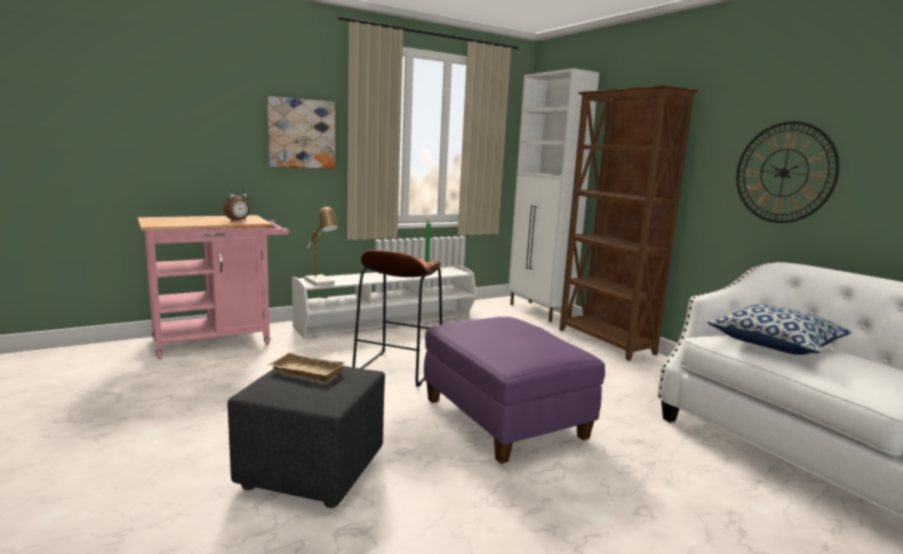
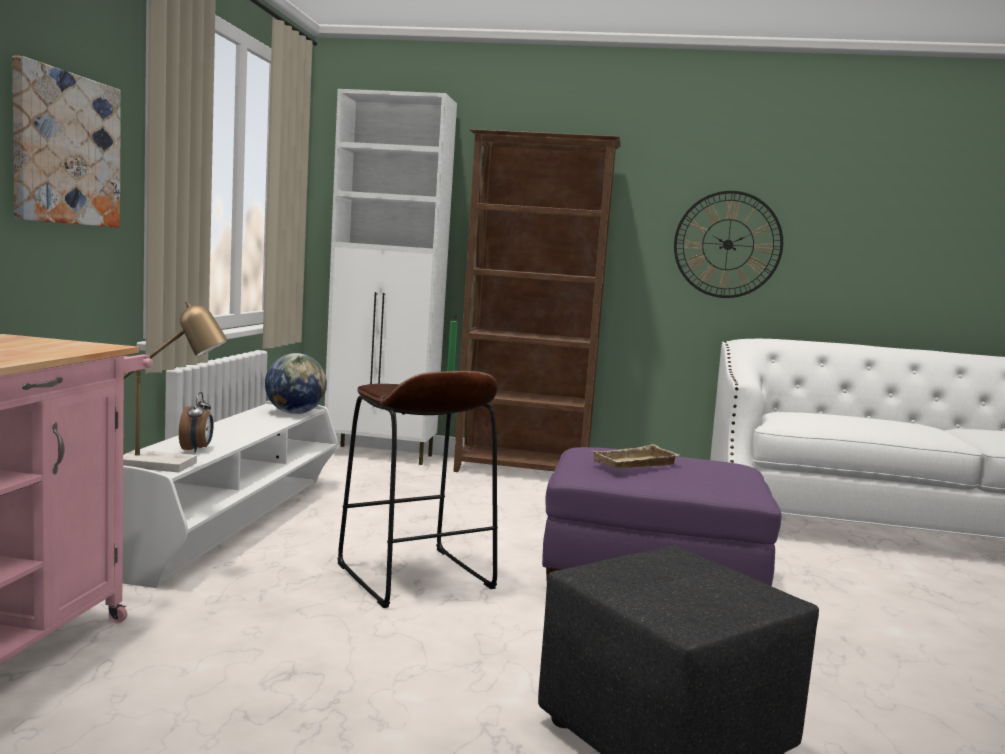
camera: 50 degrees left, 5 degrees down
alarm clock [223,187,250,221] -> alarm clock moved to [179,392,214,453]
beige tray [268,352,345,382] -> beige tray moved to [593,444,680,468]
pillow [707,304,852,355] -> none
none -> globe [265,353,327,414]

